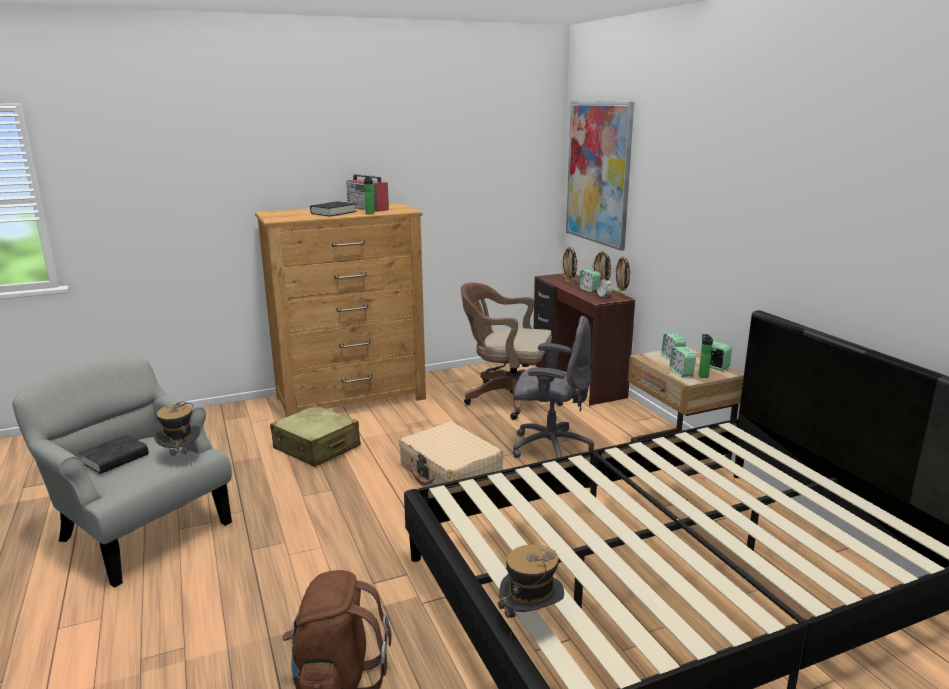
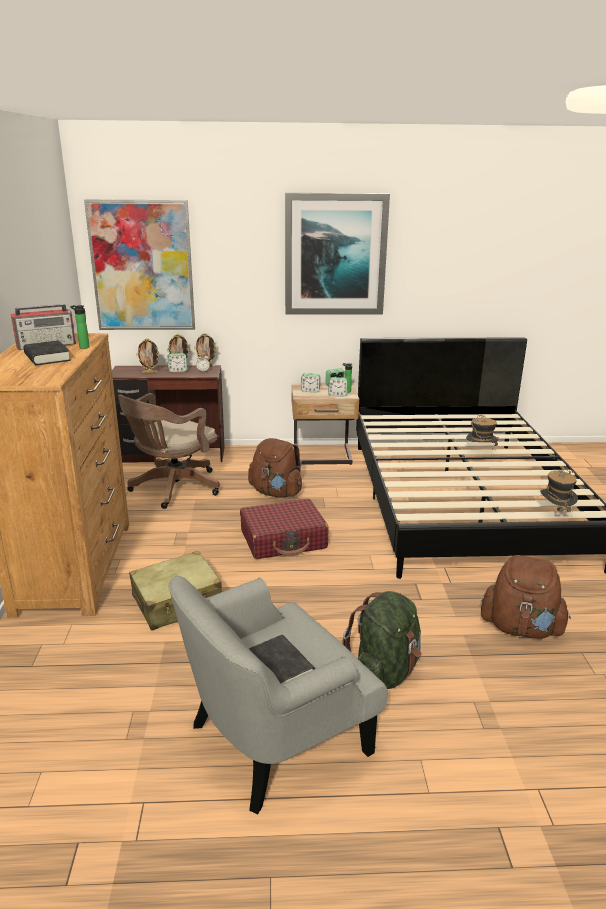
camera: 70 degrees left, 5 degrees up
hat [155,401,201,465] -> hat moved to [466,414,499,446]
beige suitcase [399,421,503,486] -> red suitcase [240,499,328,559]
grey office chair [513,316,594,458] -> brown backpack [248,438,302,498]
none -> picture [285,193,390,315]
none -> green backpack [342,591,422,689]

